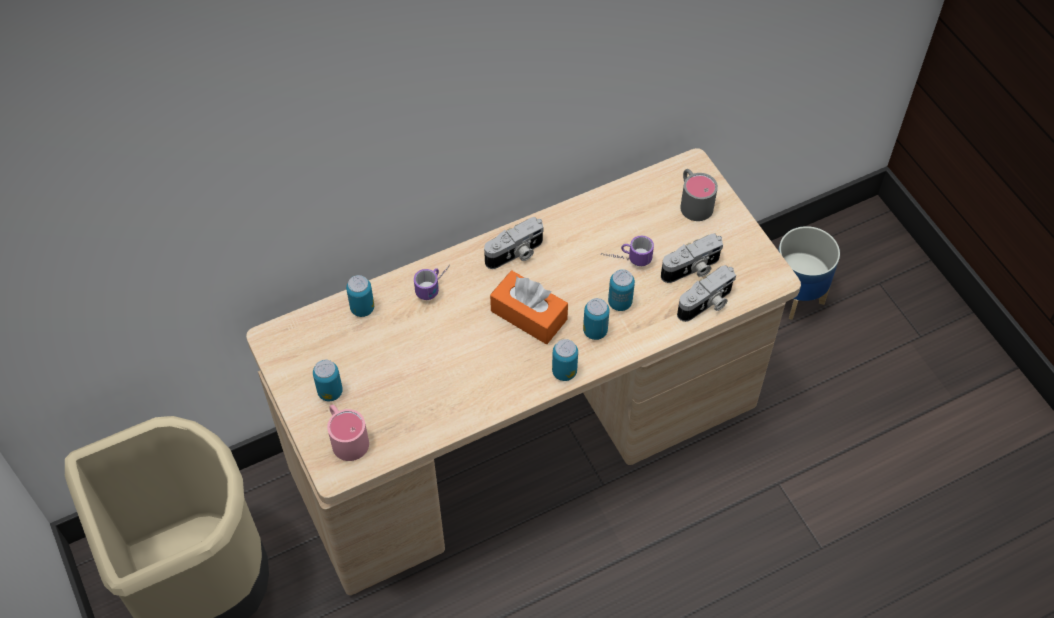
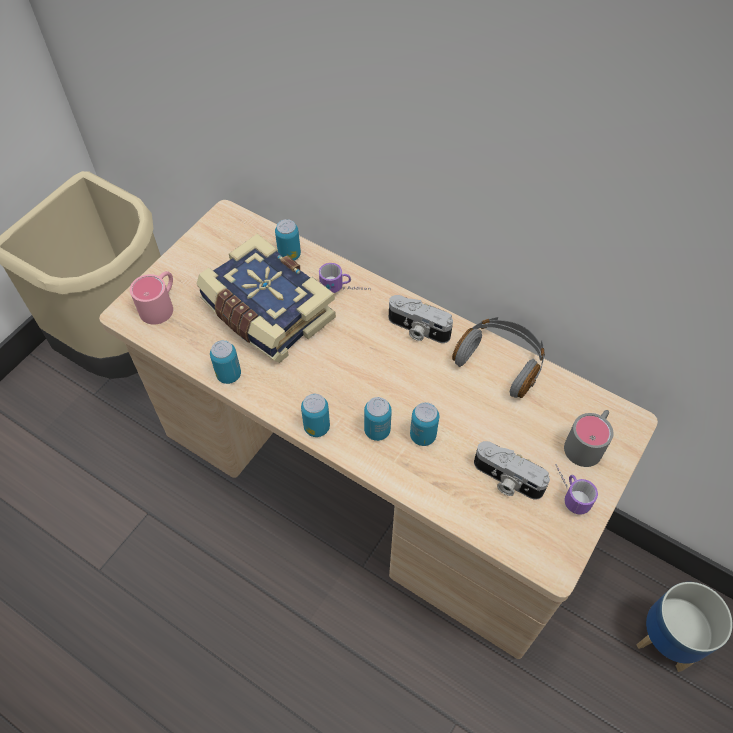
camera: 60 degrees right, 0 degrees up
can [313,360,343,401] -> can moved to [210,340,241,384]
orange tissue box [490,271,568,344] -> none
mug [601,236,654,266] -> mug moved to [555,464,598,515]
camera [677,265,736,322] -> none
none -> book [196,234,336,363]
none -> grey headphones [452,317,545,398]

